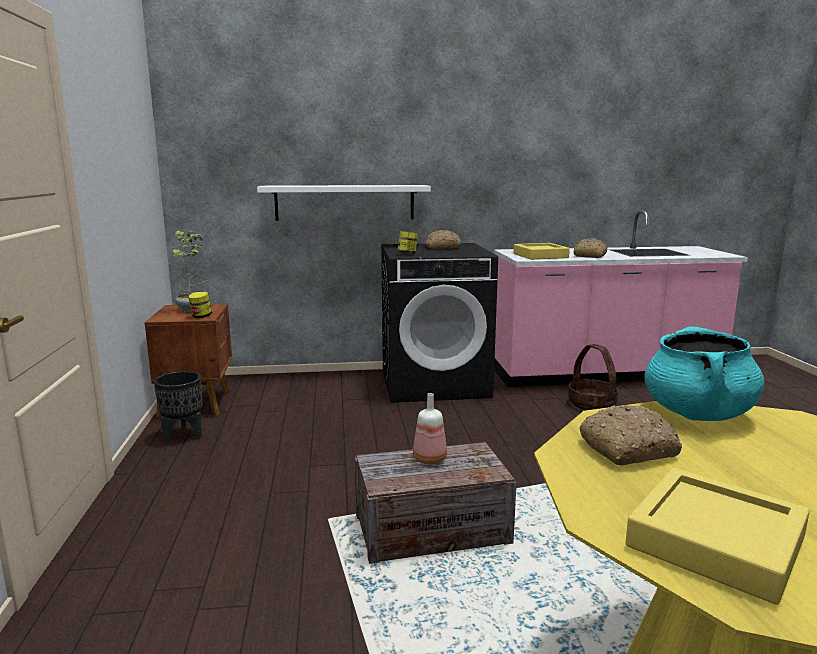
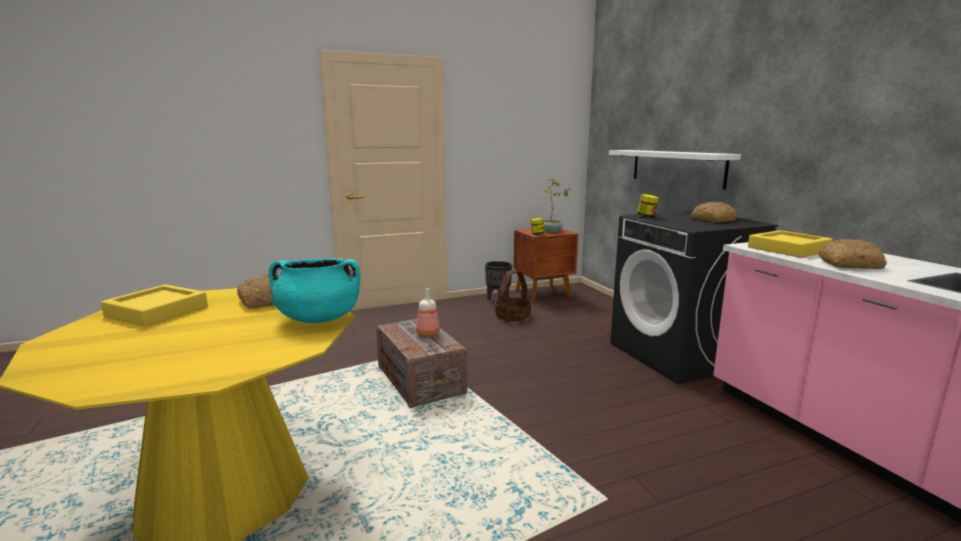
camera: 75 degrees right, 0 degrees up
basket [568,344,618,410] -> basket moved to [495,270,531,321]

